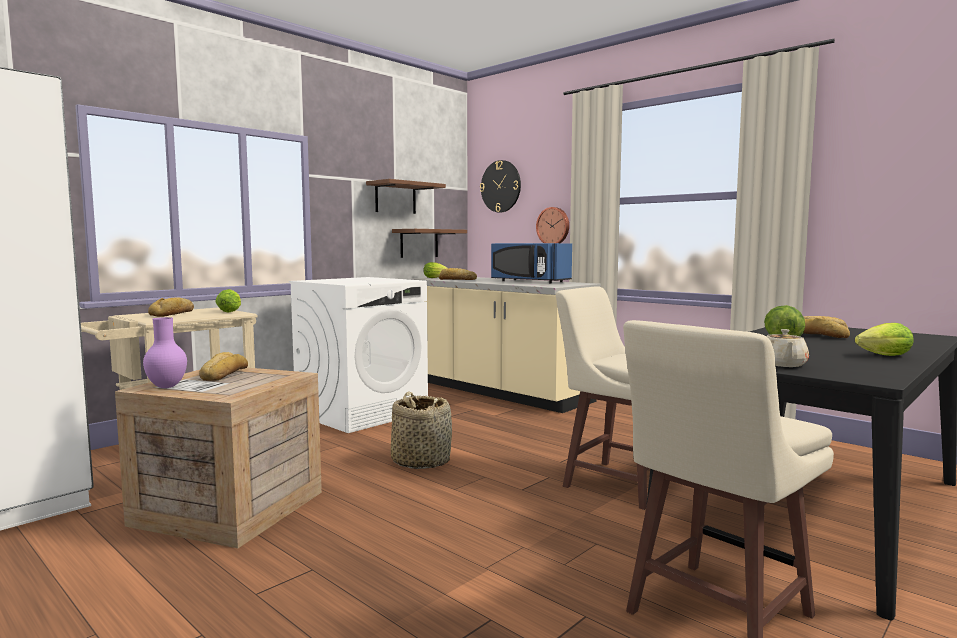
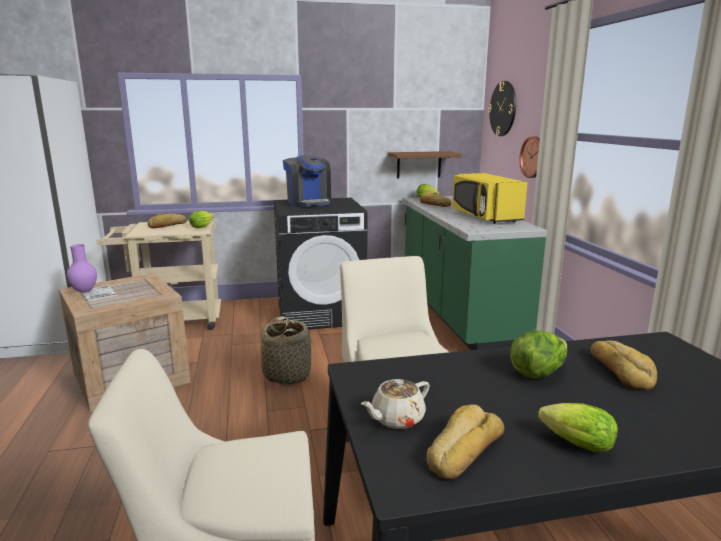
camera: 35 degrees right, 10 degrees up
bread [199,352,248,381] -> bread moved to [426,404,504,480]
white washing machine [289,277,428,433] -> black washing machine [274,198,368,330]
brown shelf [366,179,446,214] -> none
beige counter [408,277,601,413] -> green counter [402,196,547,350]
blue microwave [491,243,572,283] -> yellow microwave [452,173,528,223]
none -> coffee machine [283,155,331,207]

